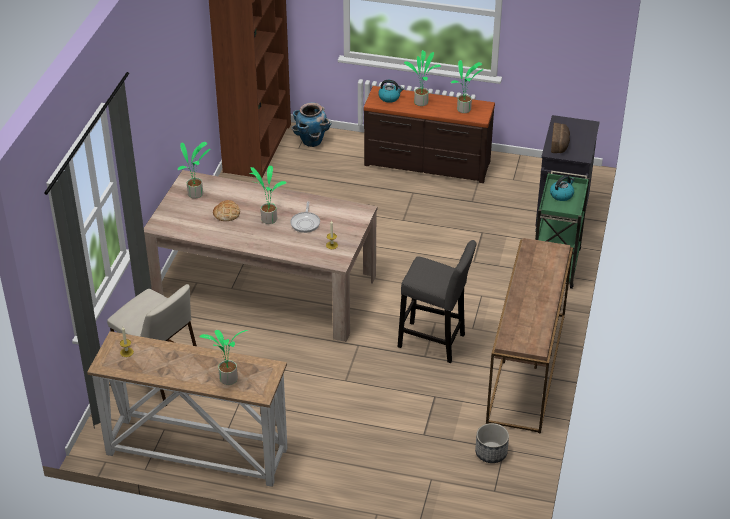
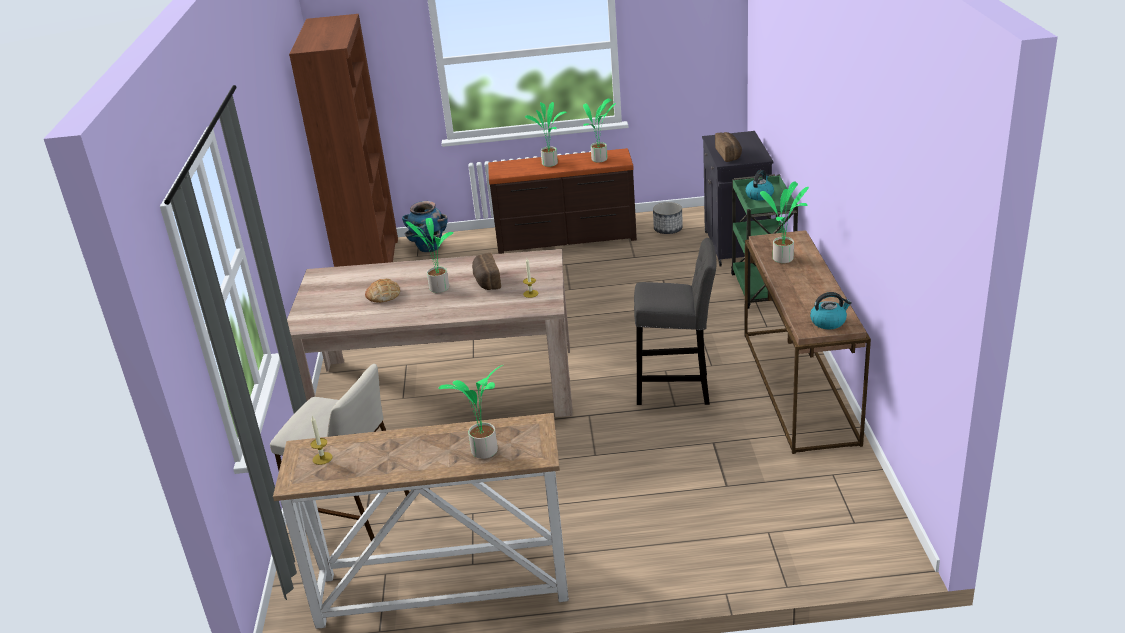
camera: 15 degrees left, 10 degrees down
potted plant [178,142,211,198] -> potted plant moved to [760,181,809,263]
frying pan [291,201,320,233] -> bread [472,253,501,290]
kettle [378,80,404,103] -> kettle moved to [810,292,852,329]
planter [475,423,509,463] -> planter moved to [653,202,683,234]

